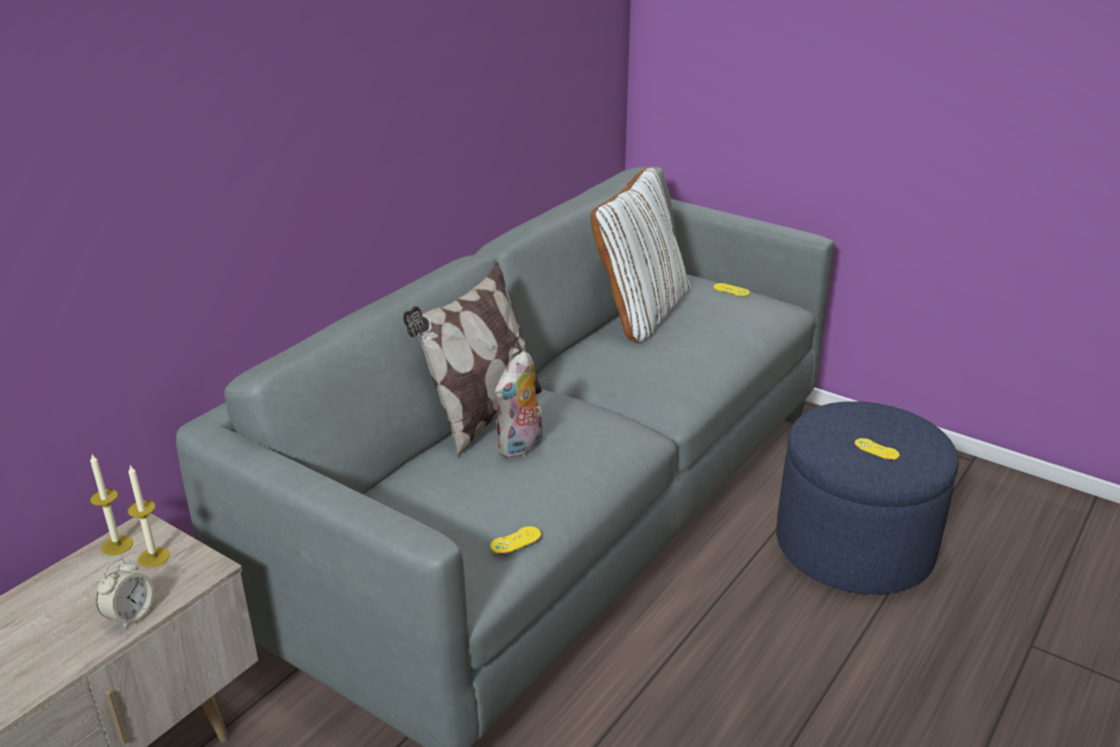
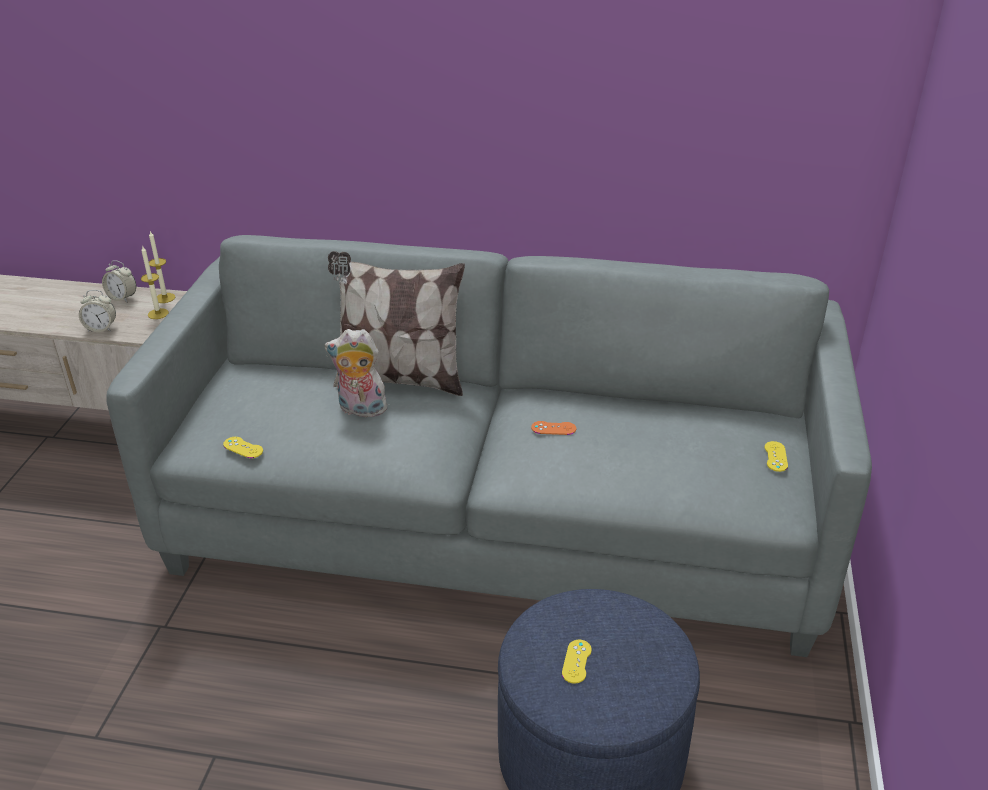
camera: 65 degrees right, 5 degrees up
white pillow [591,167,691,343] -> none
none -> alarm clock [102,260,136,302]
none -> orange game controller [531,421,576,435]

